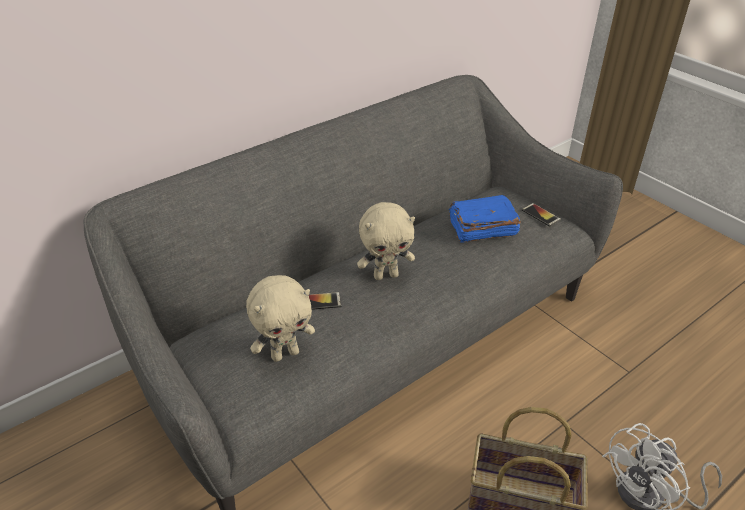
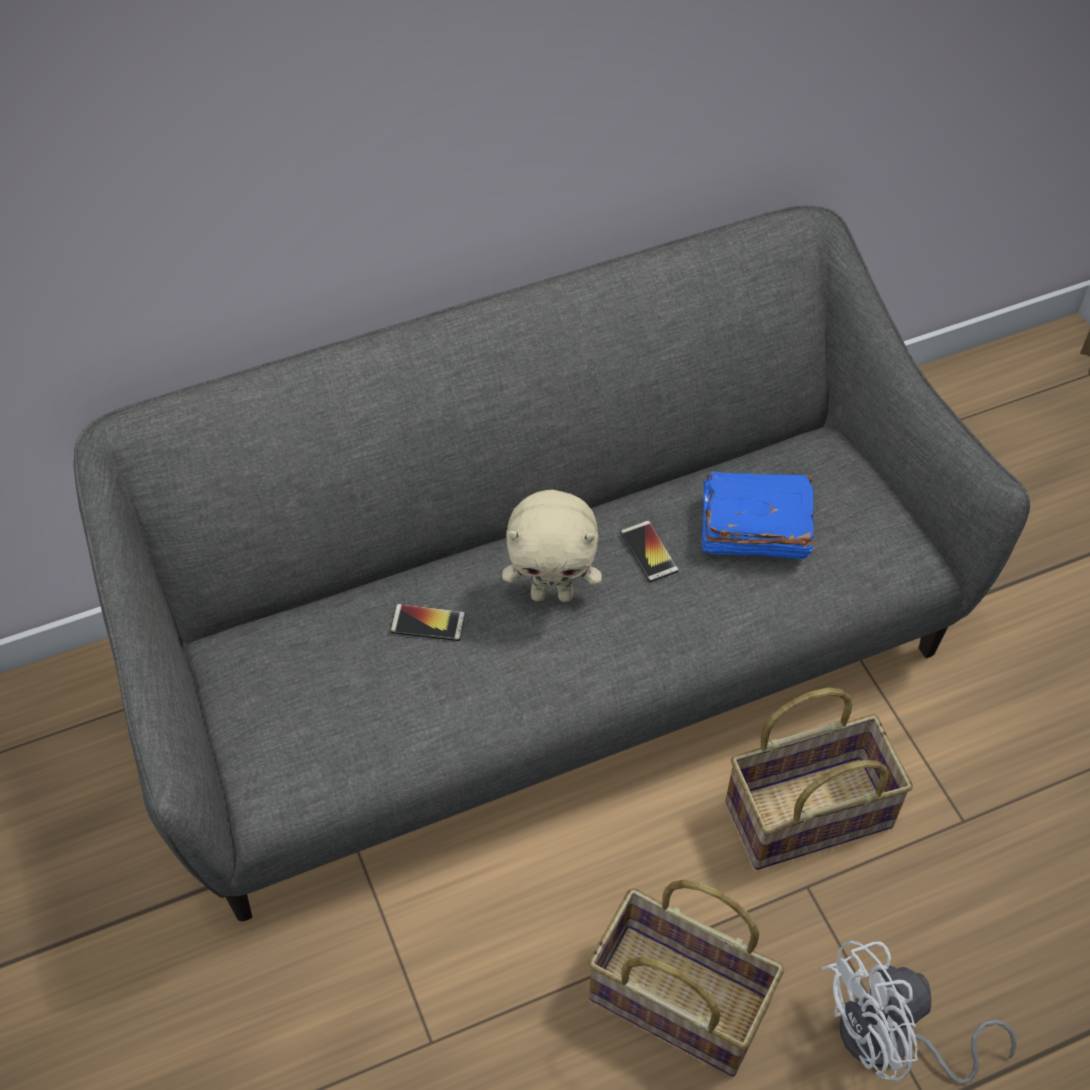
camera: 15 degrees right, 15 degrees up
beige plush toy [246,275,315,362] -> none
phone [522,203,561,227] -> phone moved to [620,520,679,582]
none -> basket [726,688,913,870]

